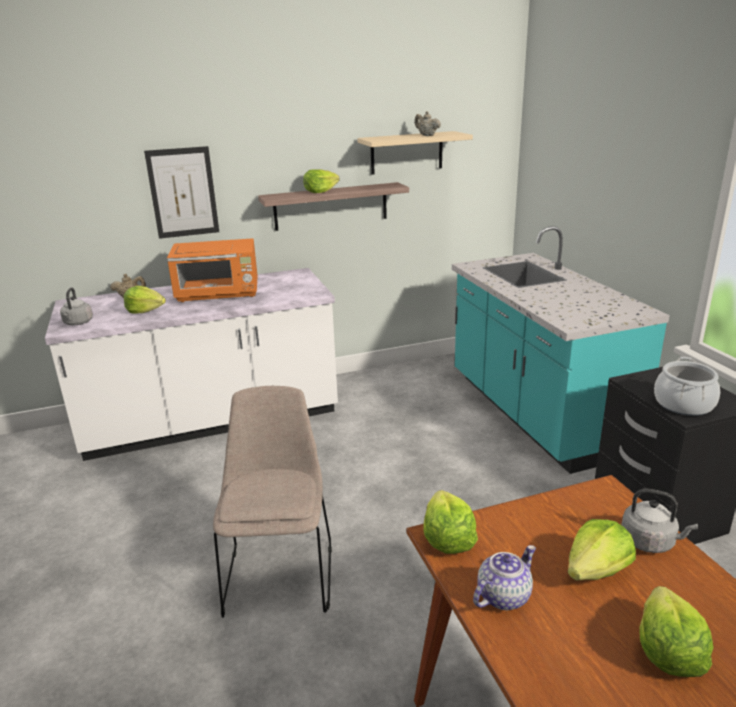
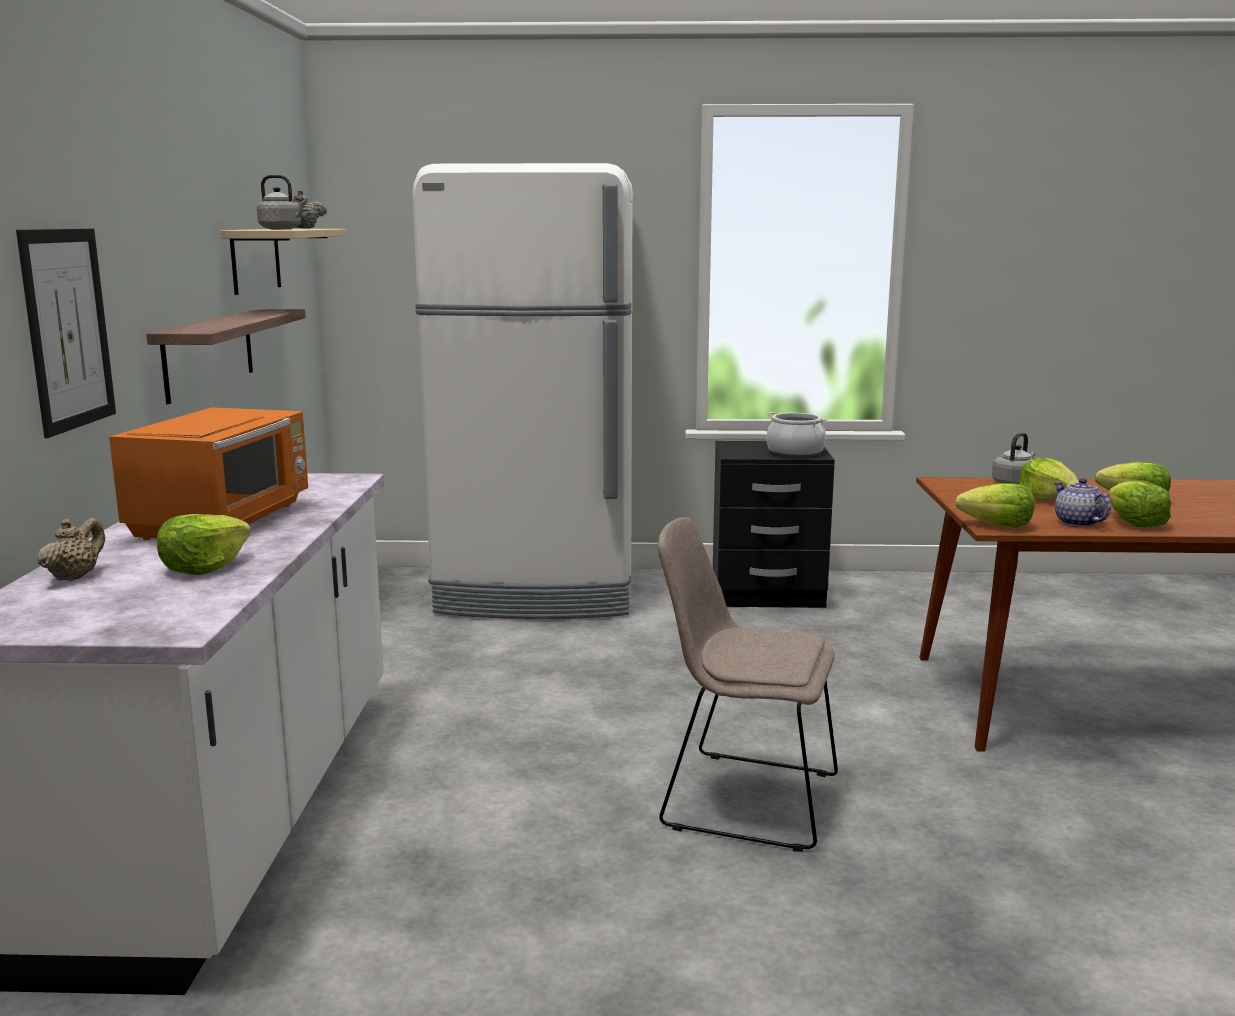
camera: 70 degrees left, 10 degrees down
grey kettle [60,288,93,325] -> grey kettle moved to [257,175,307,229]
lettuce [303,169,340,193] -> lettuce moved to [1108,481,1171,528]
turquoise counter [452,226,670,474] -> white fridge [413,163,633,619]

